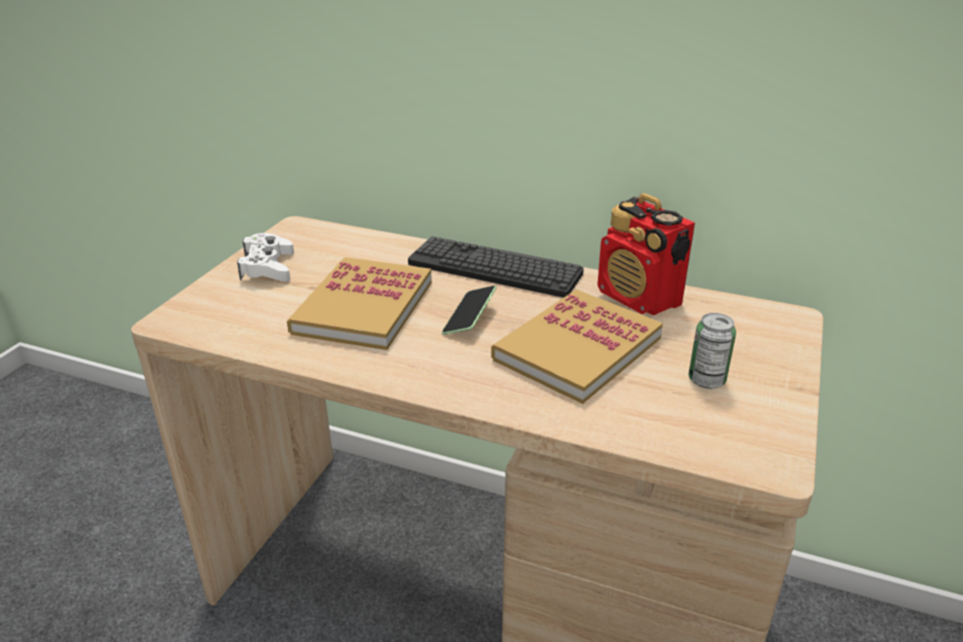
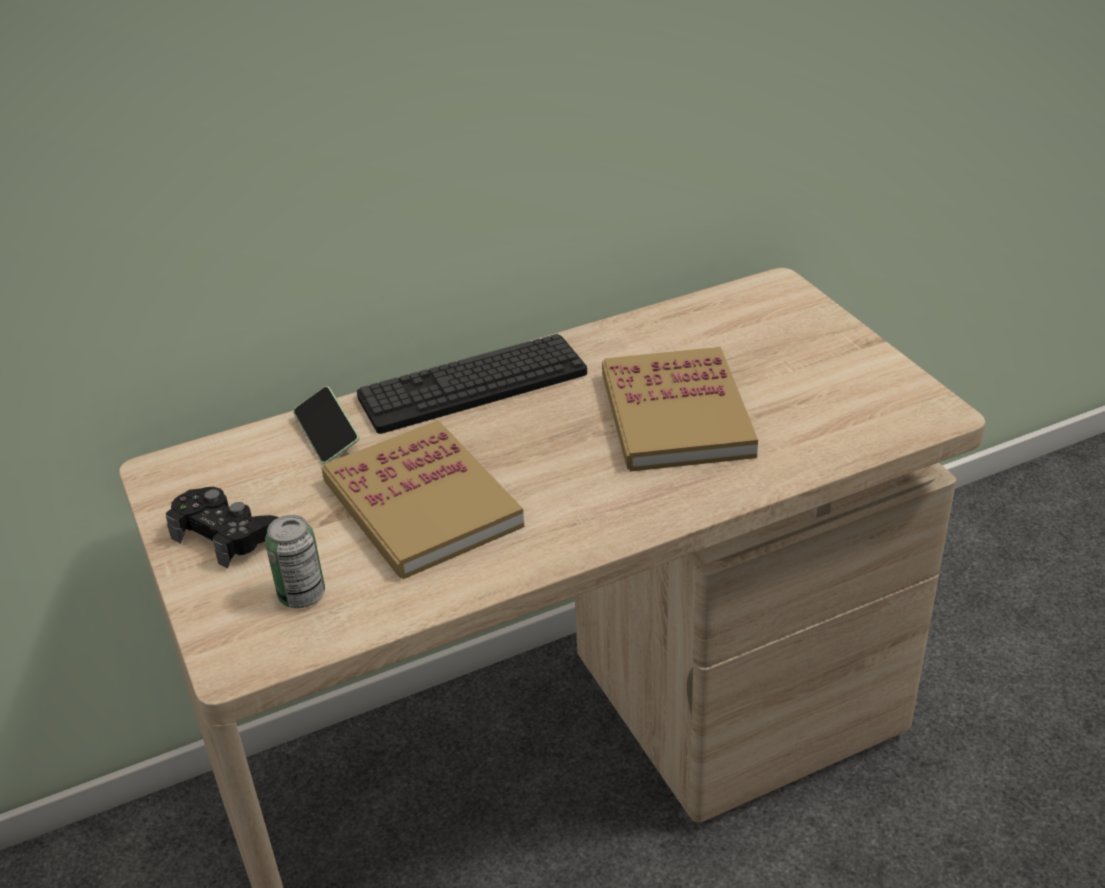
camera: 45 degrees left, 5 degrees up
white game controller [237,233,294,282] -> black game controller [166,487,279,569]
phone [442,286,496,335] -> phone moved to [293,386,359,464]
radio [597,193,695,315] -> none
can [689,313,736,389] -> can moved to [265,515,325,608]

